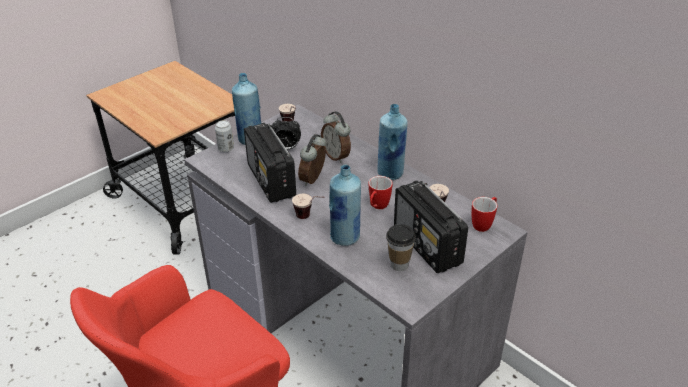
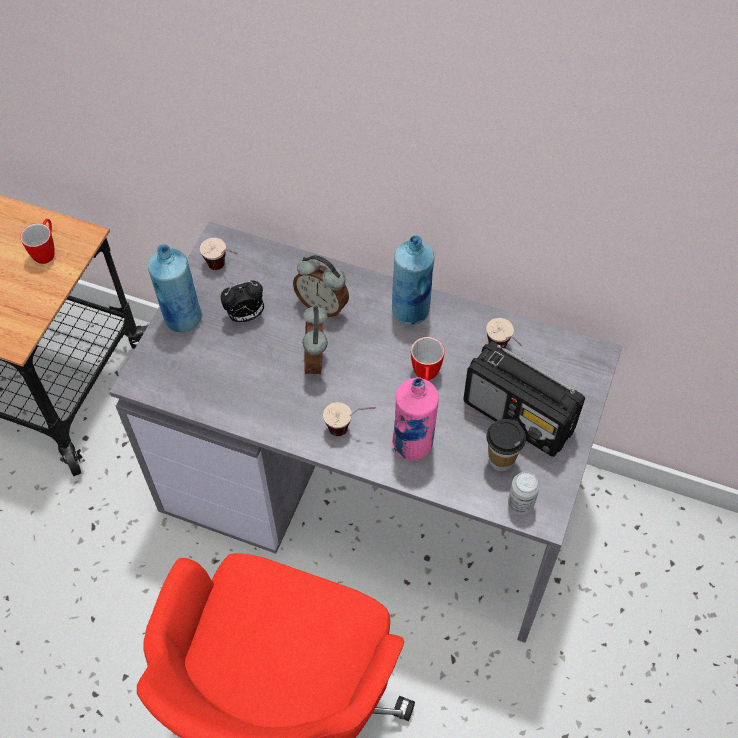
camera: 25 degrees left, 20 degrees up
can [215,120,234,152] -> can moved to [508,472,540,514]
radio [244,123,296,203] -> none
blue bottle [329,164,361,246] -> pink bottle [392,377,439,460]
mug [472,197,497,232] -> mug moved to [20,219,55,264]

